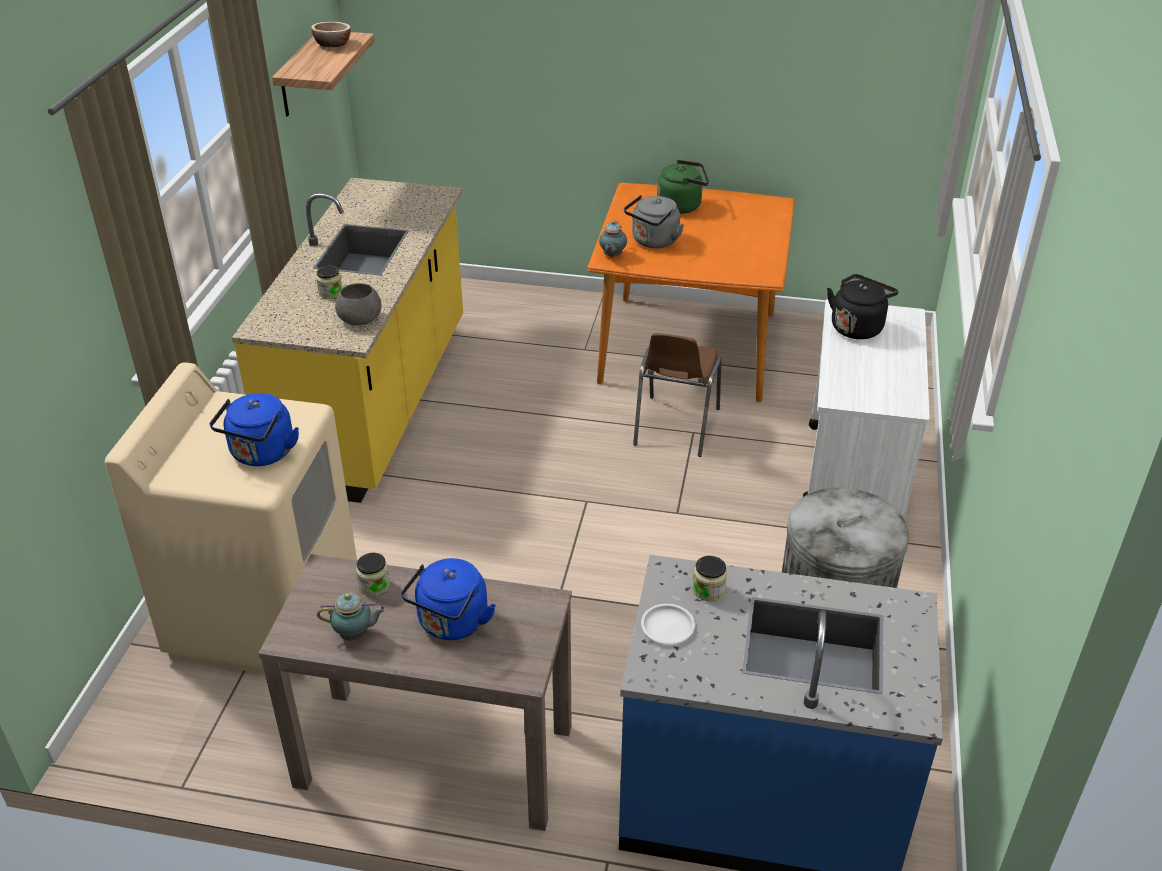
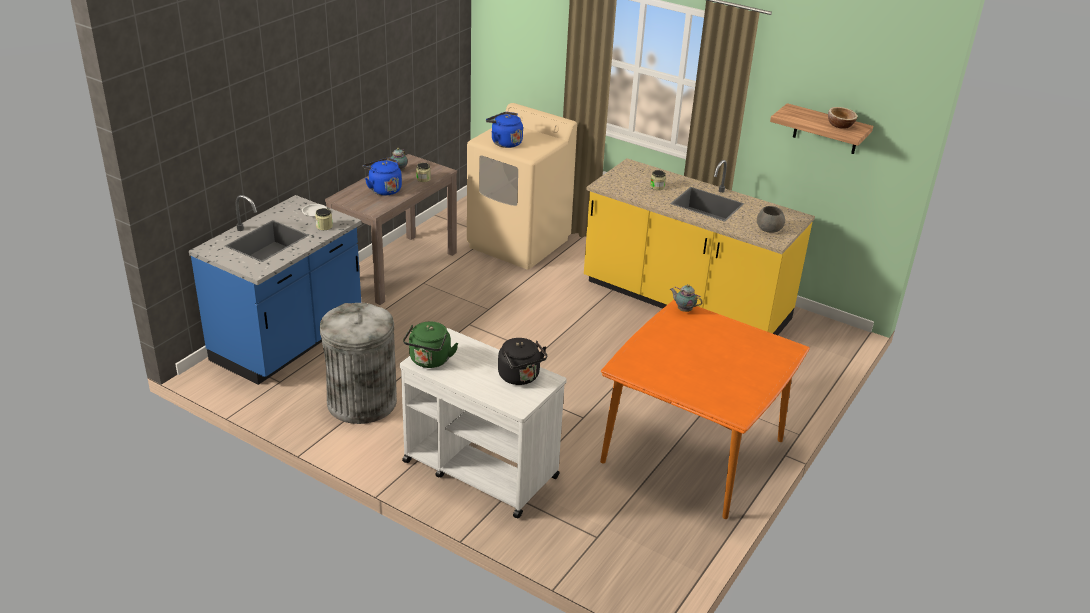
camera: 110 degrees right, 5 degrees down
grey bowl [335,283,381,325] -> grey bowl moved to [757,206,785,233]
grey kettle [624,195,684,248] -> none
brown chair [633,333,722,457] -> none
green kettle [657,160,709,214] -> green kettle moved to [403,322,459,368]

